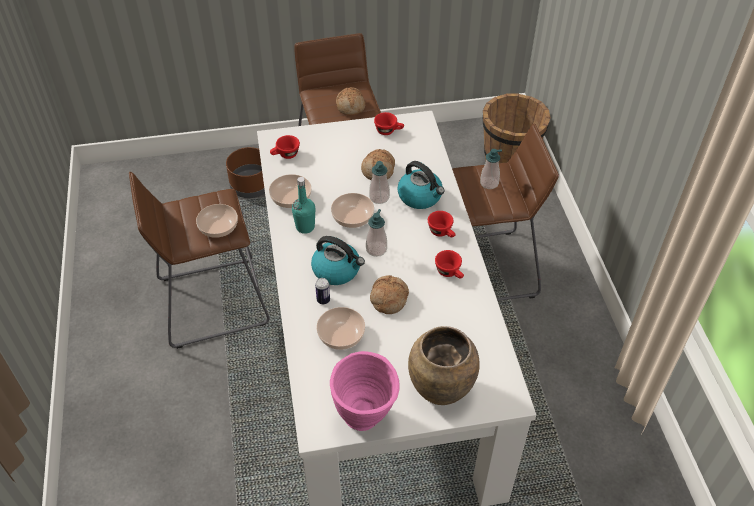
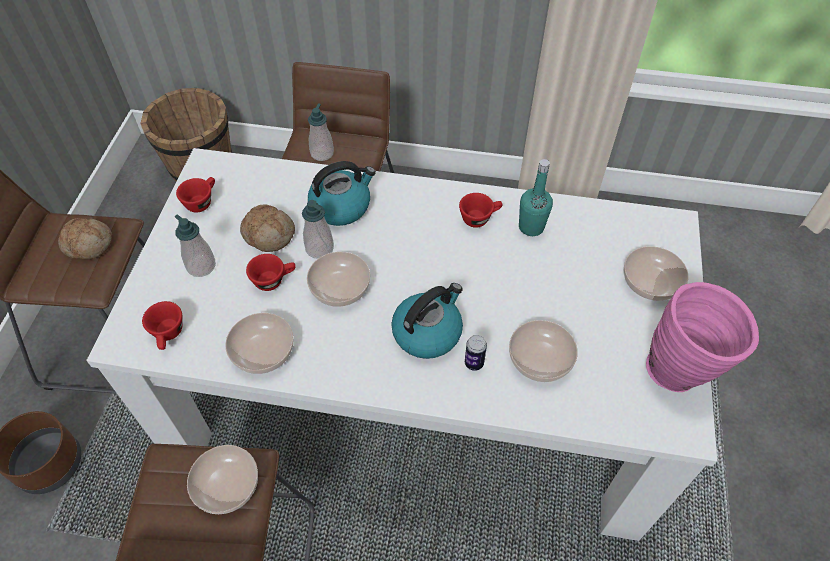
camera: 70 degrees left, 5 degrees up
turquoise bottle [292,177,315,234] -> turquoise bottle moved to [519,159,553,236]
soap dispenser [366,209,387,257] -> soap dispenser moved to [174,214,216,277]
bread [370,275,409,314] -> none
brown vase [408,326,480,405] -> bowl [624,246,688,301]
red cup [428,211,455,237] -> red cup moved to [246,254,296,291]

